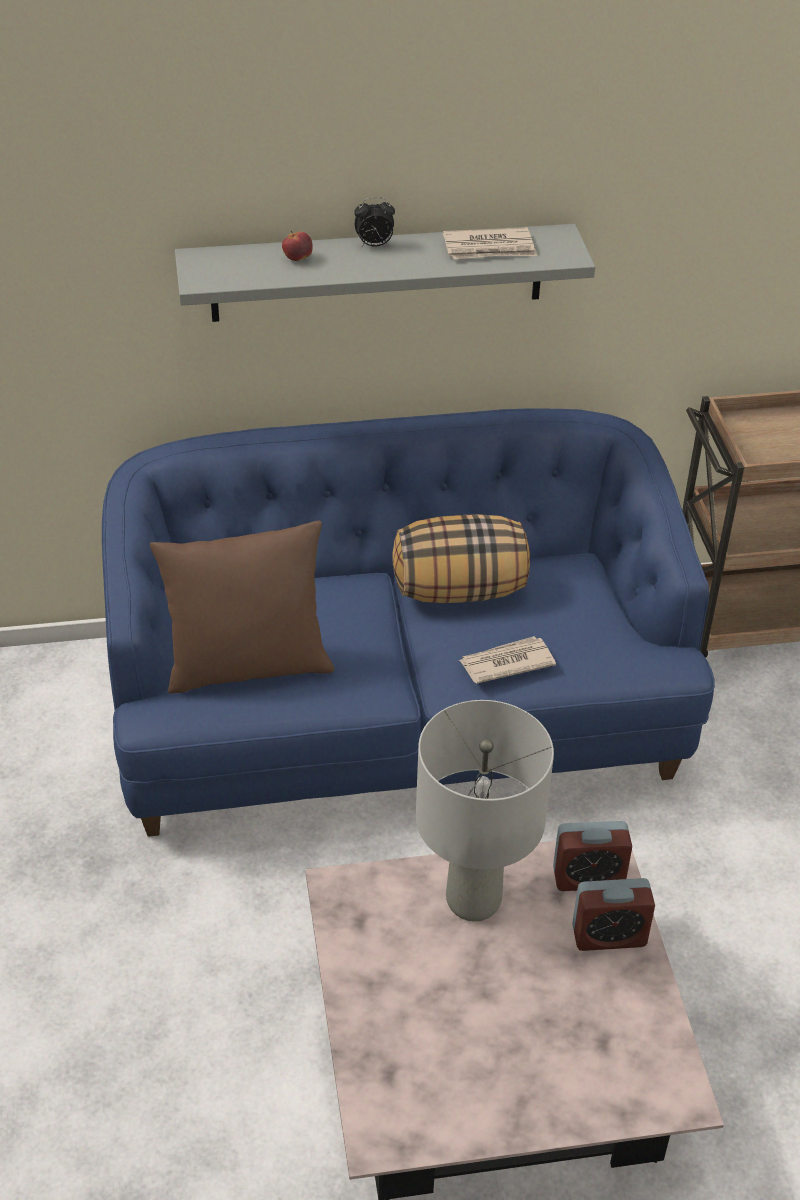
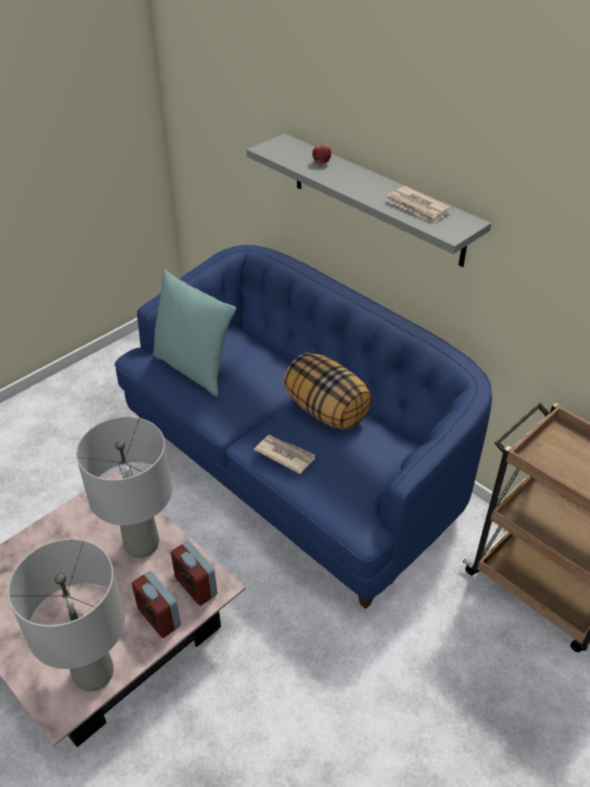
camera: 55 degrees right, 0 degrees up
brown pillow [150,521,334,694] -> turquoise pillow [153,268,236,397]
alarm clock [354,197,395,247] -> none
none -> grey table lamp [8,539,125,691]

